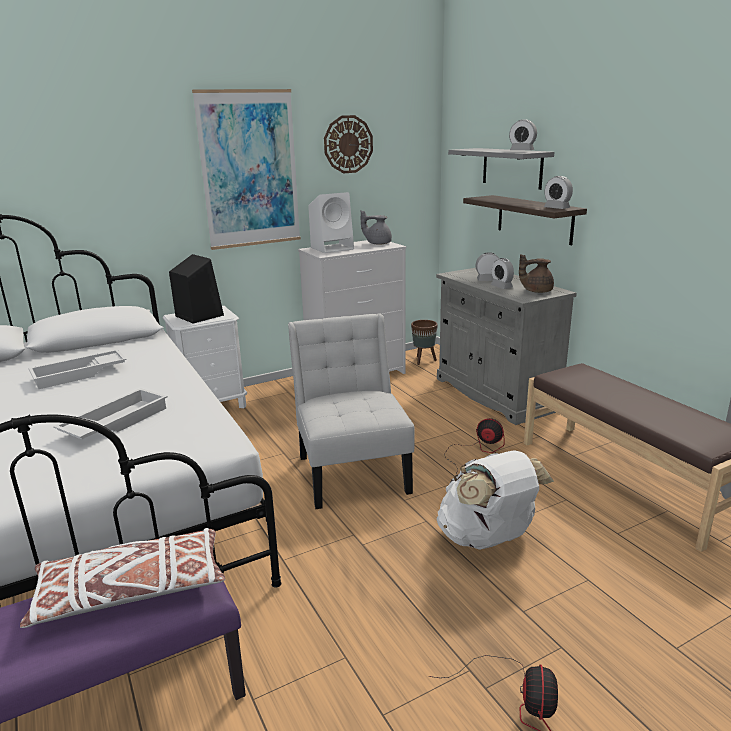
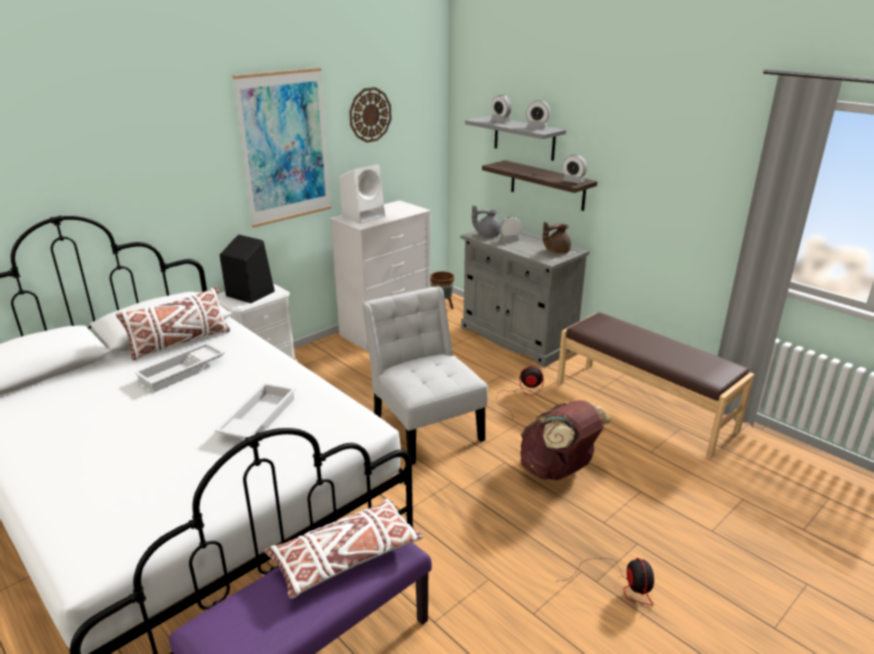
camera: 15 degrees left, 5 degrees up
grey teapot [361,210,392,245] -> grey teapot moved to [472,205,500,237]
white backpack [436,450,554,550] -> brown backpack [520,400,612,480]
alarm clock [491,258,514,289] -> alarm clock moved to [491,95,511,122]
none -> white pillow [116,286,230,360]

